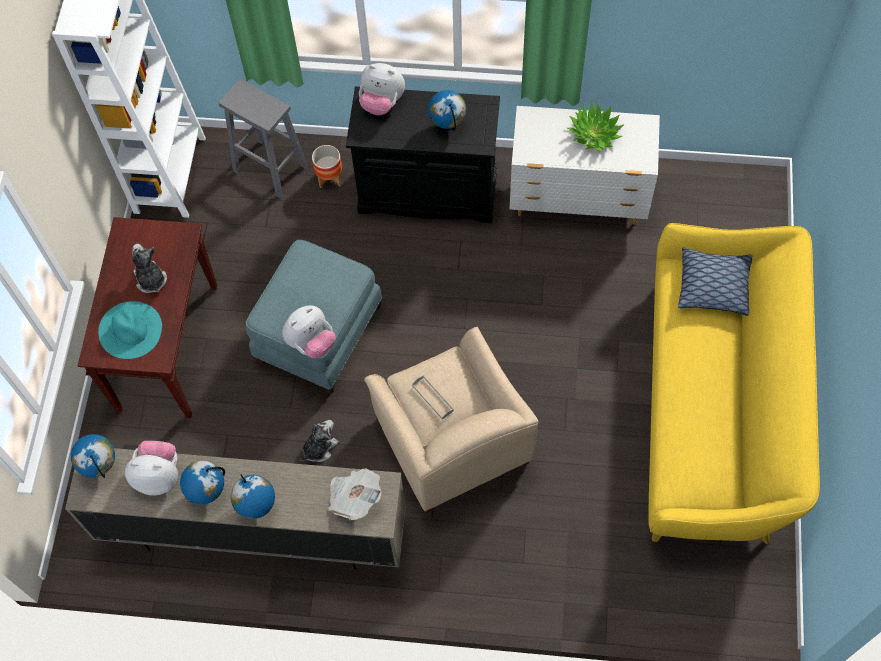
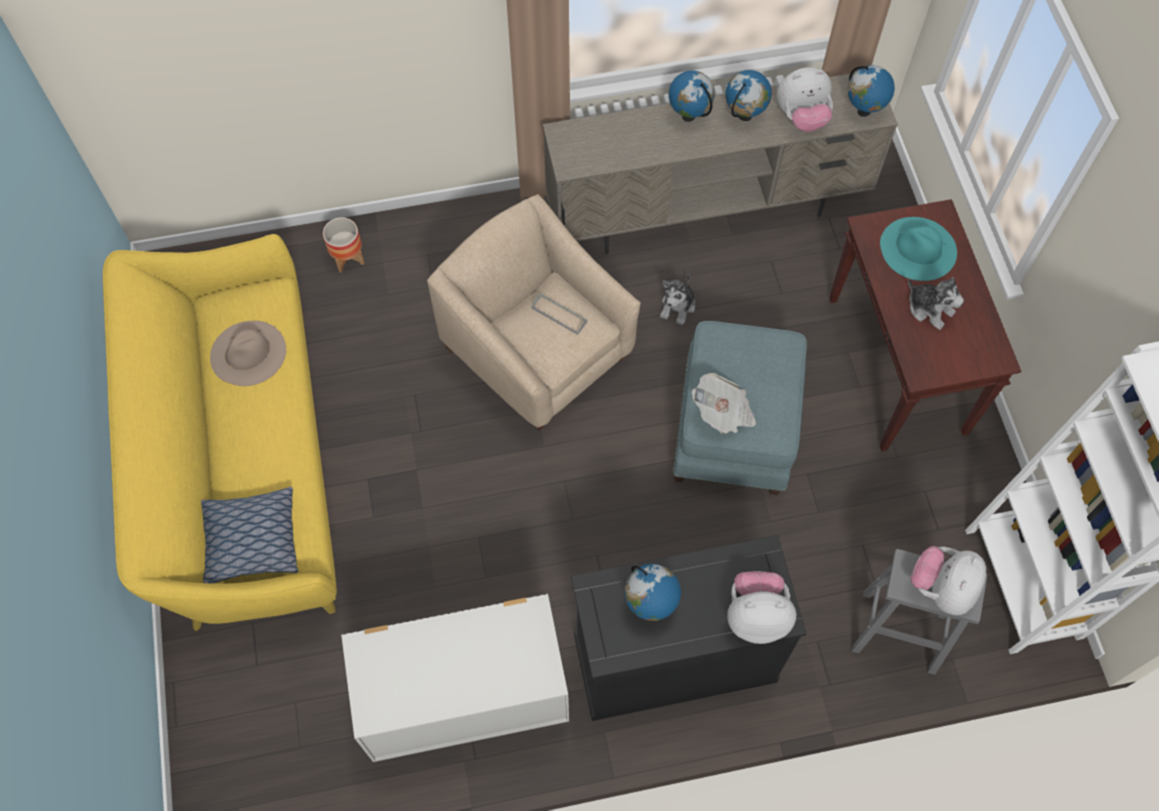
camera: 160 degrees right, 0 degrees up
plush toy [282,305,336,359] -> plush toy moved to [911,546,986,615]
planter [312,145,342,188] -> planter moved to [323,217,364,272]
newspaper [328,468,382,520] -> newspaper moved to [692,373,756,434]
potted plant [568,101,623,151] -> none
none -> beige hat [210,321,286,386]

